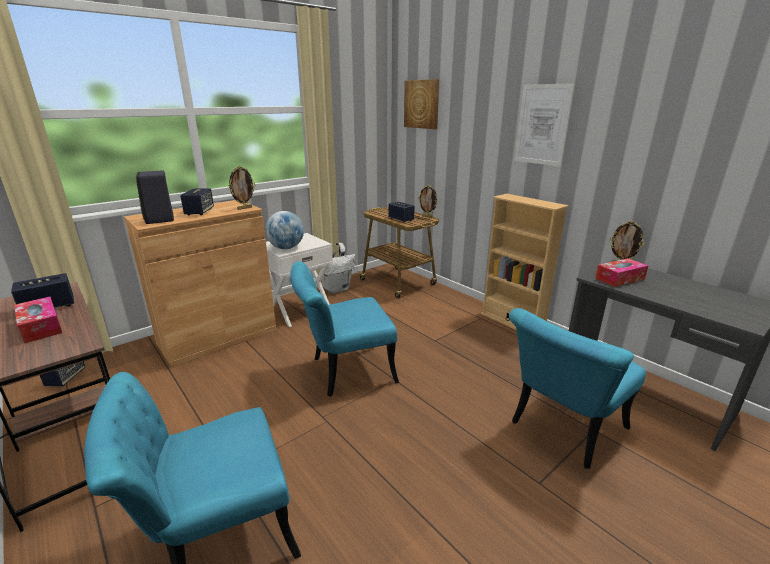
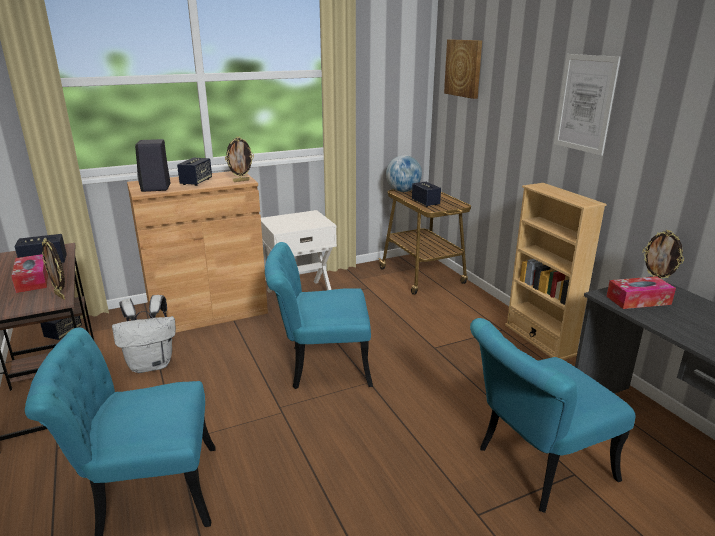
camera: 15 degrees right, 0 degrees up
globe [265,211,304,249] -> globe moved to [386,155,422,192]
white backpack [321,243,356,294] -> white backpack moved to [112,295,176,373]
picture frame [418,185,438,217] -> picture frame moved to [42,239,65,300]

